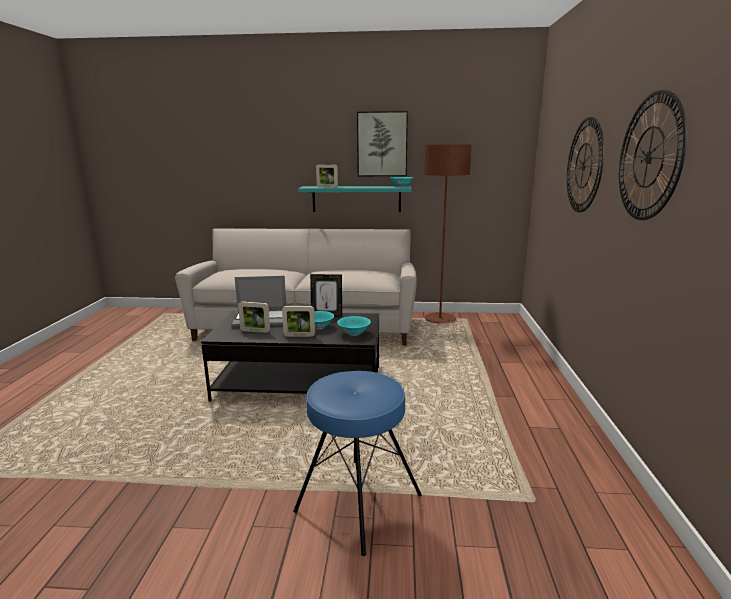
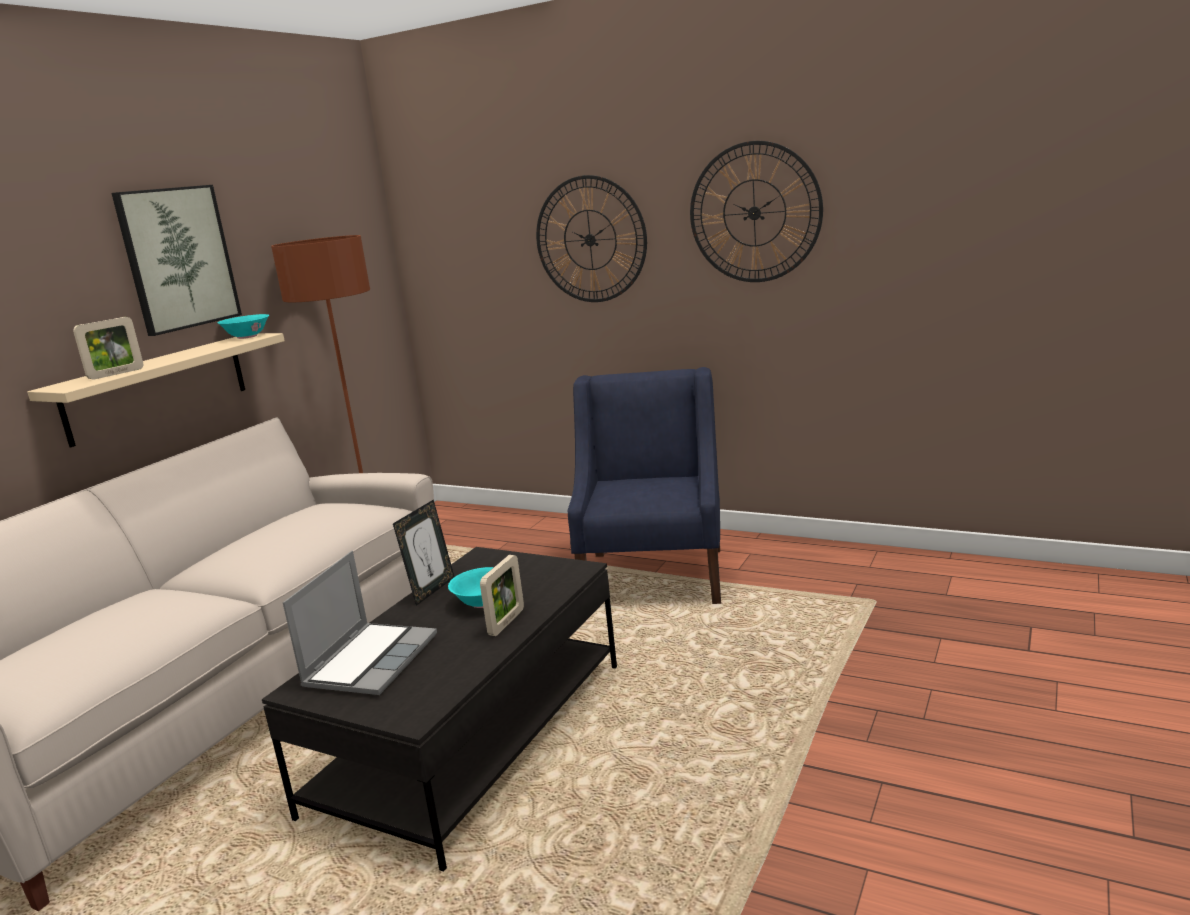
camera: 65 degrees left, 0 degrees up
picture frame [238,301,270,333] -> none
blue stool [293,371,422,556] -> none
turquoise shelf [298,186,412,212] -> beige shelf [27,333,285,447]
turquoise bowl [337,316,371,336] -> none
none -> blue armchair [568,367,721,604]

